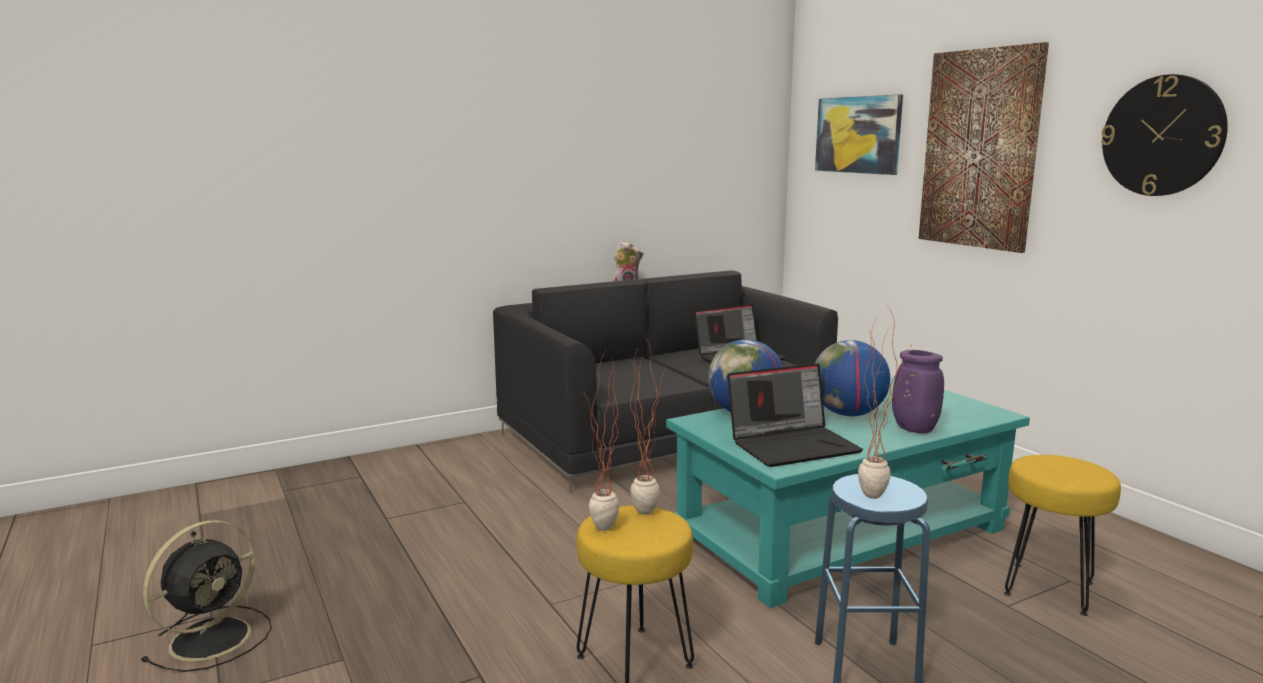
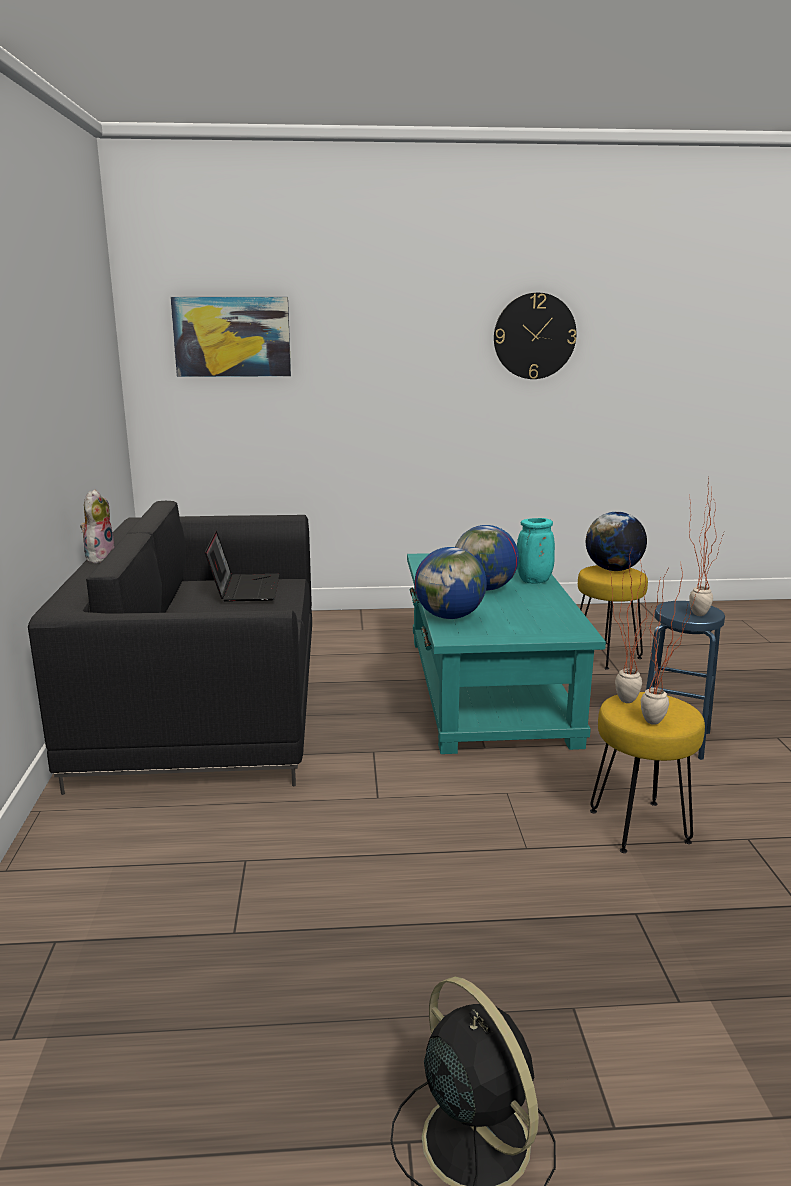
camera: 65 degrees left, 5 degrees up
laptop [727,363,863,467] -> none
purple vase [892,350,944,434] -> turquoise vase [517,518,555,583]
picture [919,42,1049,253] -> none
none -> globe [586,512,647,571]

